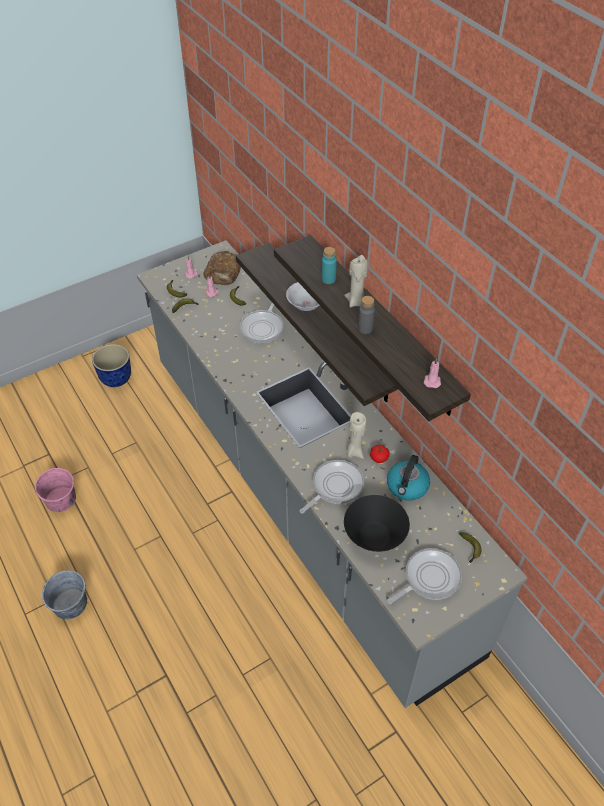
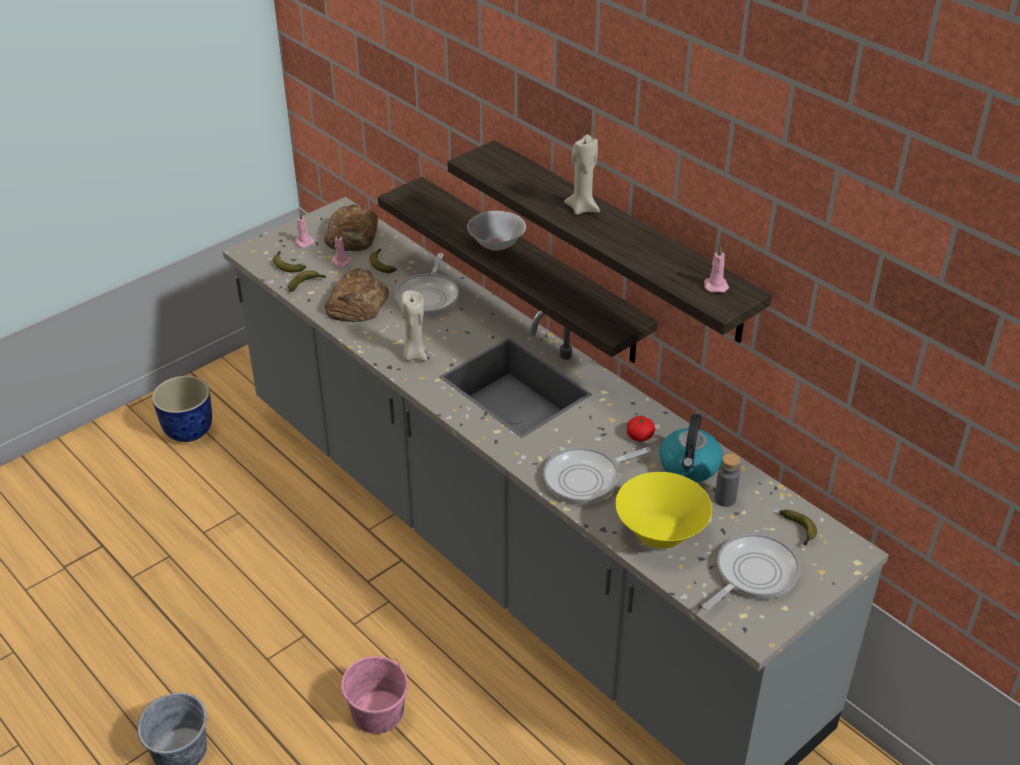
camera: 10 degrees left, 10 degrees down
pink bucket [35,468,76,512] -> pink bucket moved to [341,656,408,734]
frying pan [300,460,364,514] -> frying pan turned 150 degrees counterclockwise [543,447,651,505]
turquoise bottle [322,247,337,284] -> none
black bowl [344,495,410,552] -> yellow bowl [615,472,712,549]
beige candle [346,412,366,459] -> beige candle moved to [401,290,427,361]
grey bottle [358,296,375,334] -> grey bottle moved to [715,453,740,507]
none -> bread [325,268,389,322]

